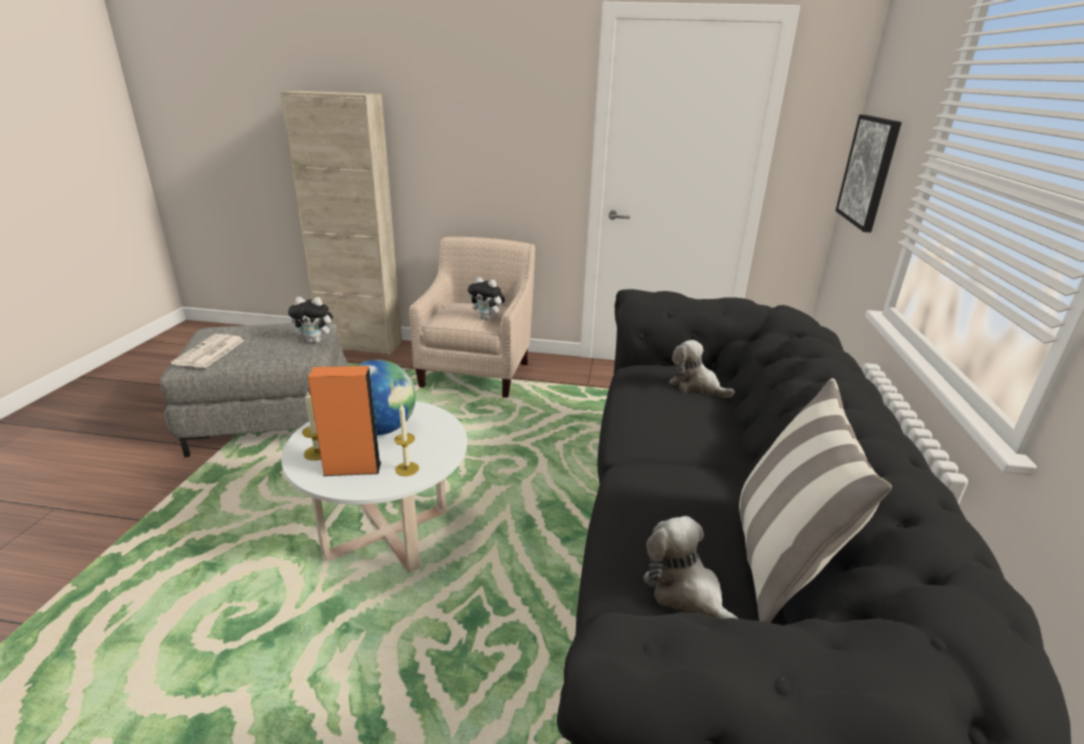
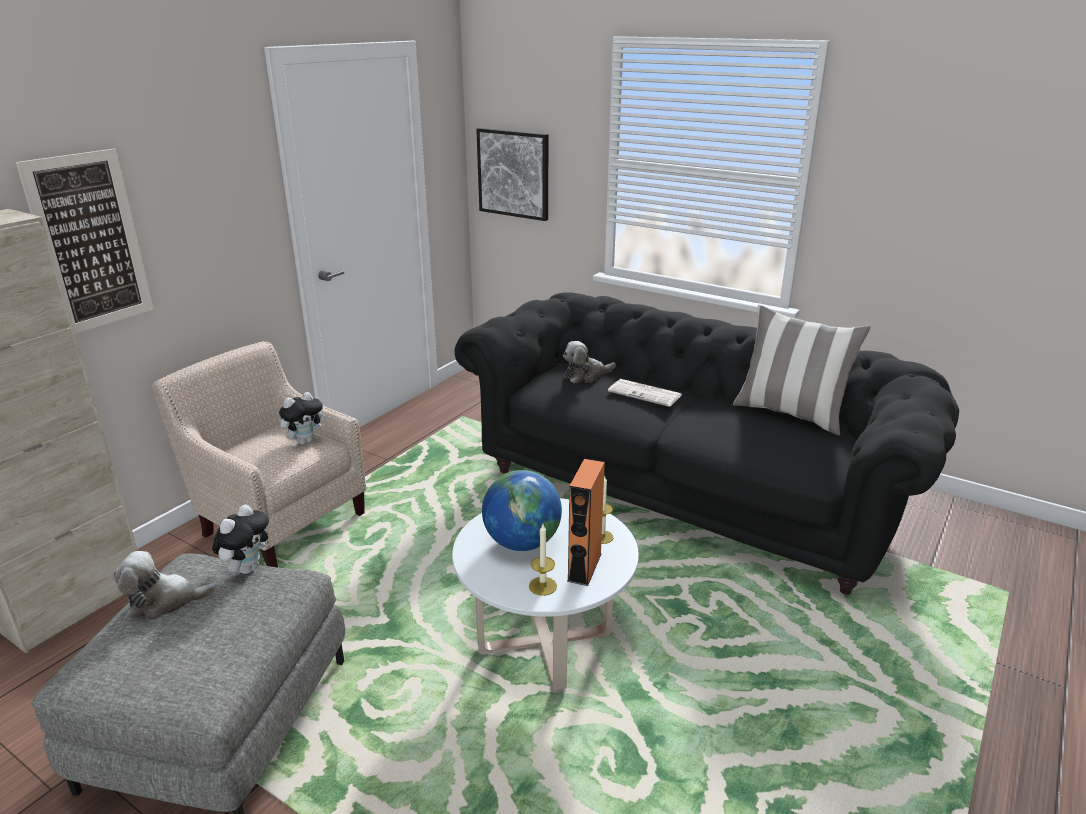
camera: 65 degrees left, 0 degrees up
newspaper [171,334,245,368] -> newspaper moved to [608,379,682,407]
plush toy [643,516,739,619] -> plush toy moved to [114,551,217,620]
none -> picture [16,149,153,334]

